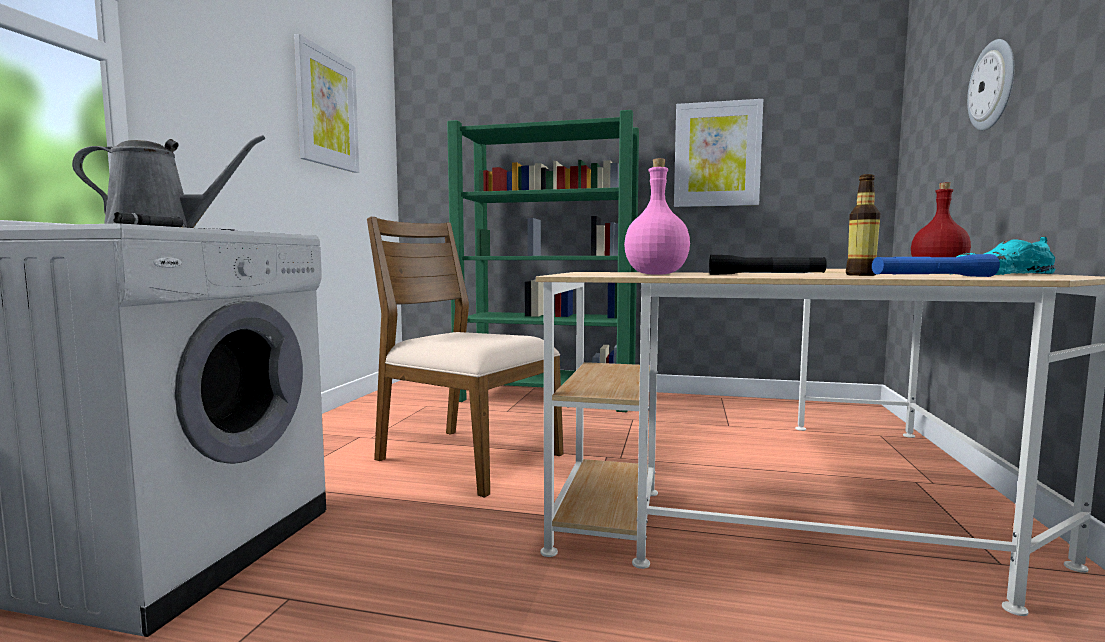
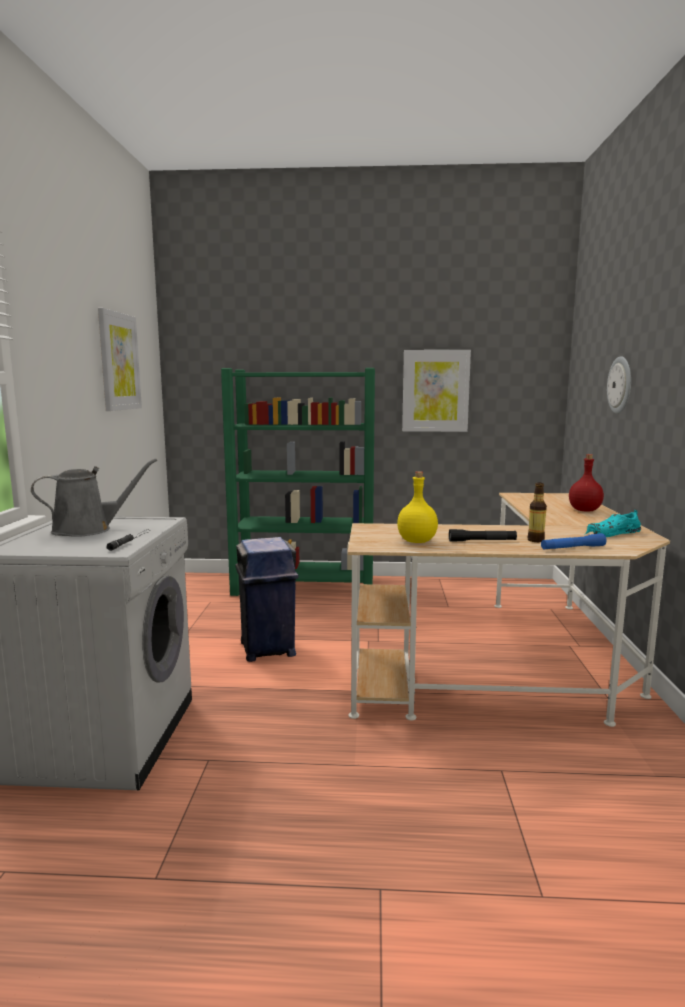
camera: 10 degrees left, 5 degrees up
brown chair [367,217,564,498] -> blue trash can [235,537,298,662]
pink bottle [624,158,690,275] -> yellow bottle [397,471,438,543]

